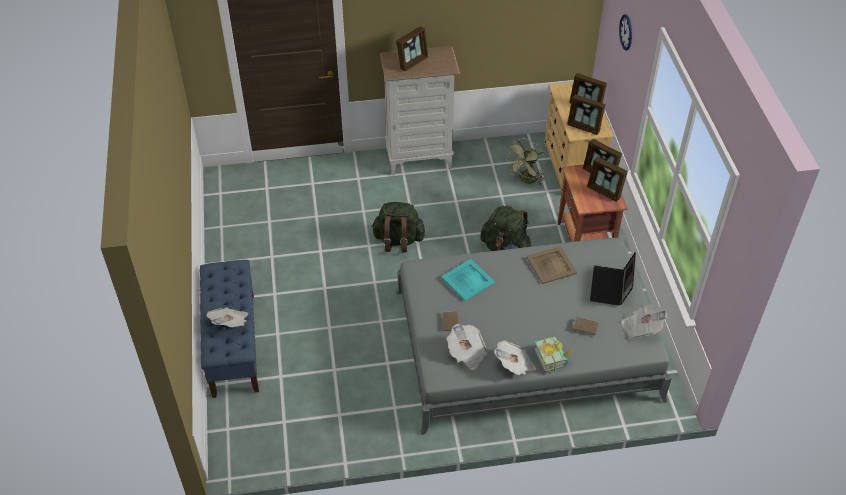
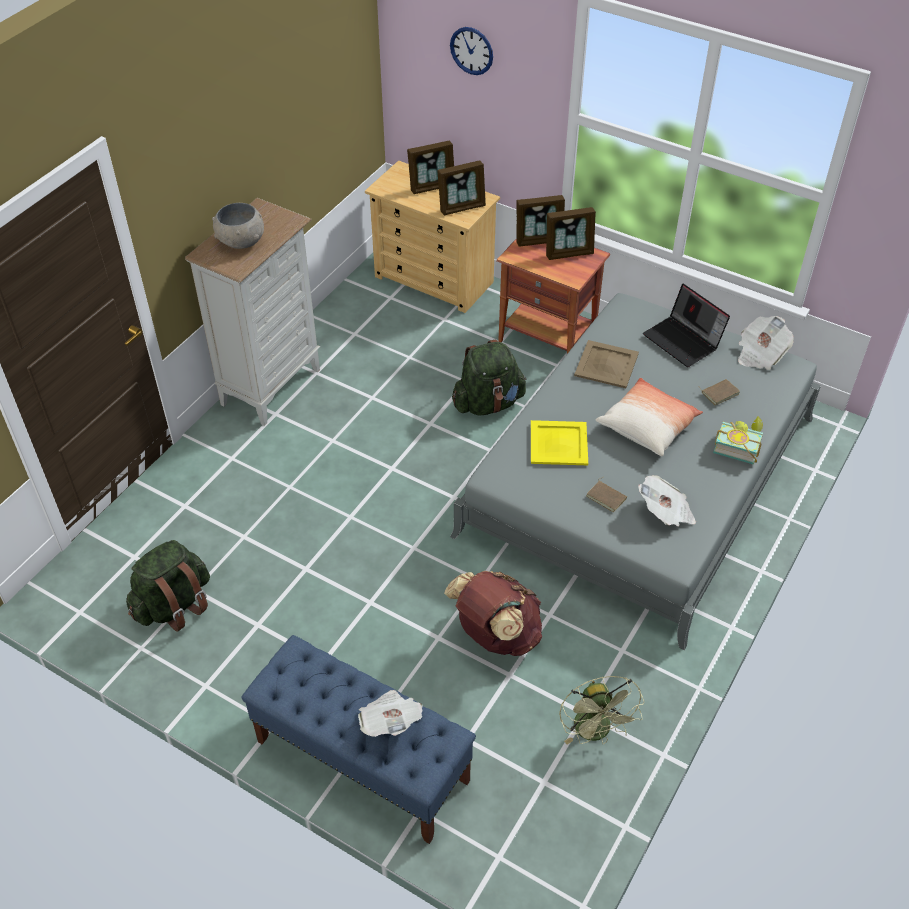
camera: 50 degrees left, 0 degrees up
green backpack [371,202,425,253] -> green backpack moved to [126,540,210,632]
picture frame [396,27,428,71] -> grey bowl [212,203,264,249]
turquoise tray [441,259,495,301] -> yellow tray [531,420,588,465]
newspaper [494,340,536,375] -> none
green fan [505,138,546,185] -> green fan moved to [559,676,645,744]
none -> brown backpack [444,571,542,656]
none -> pillow [595,378,703,456]

